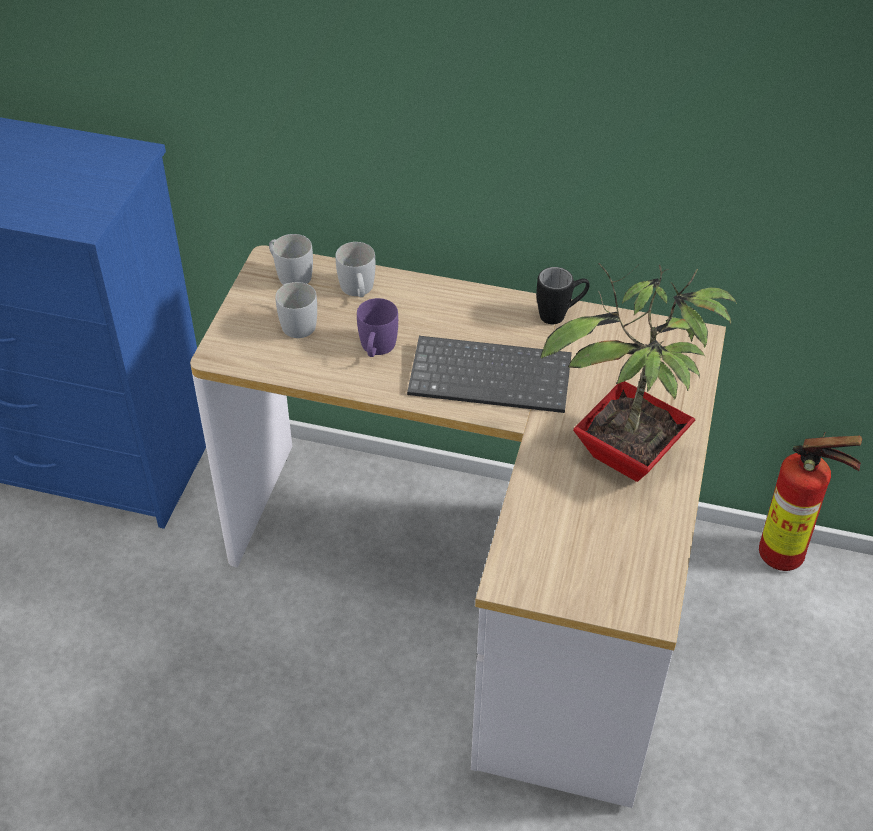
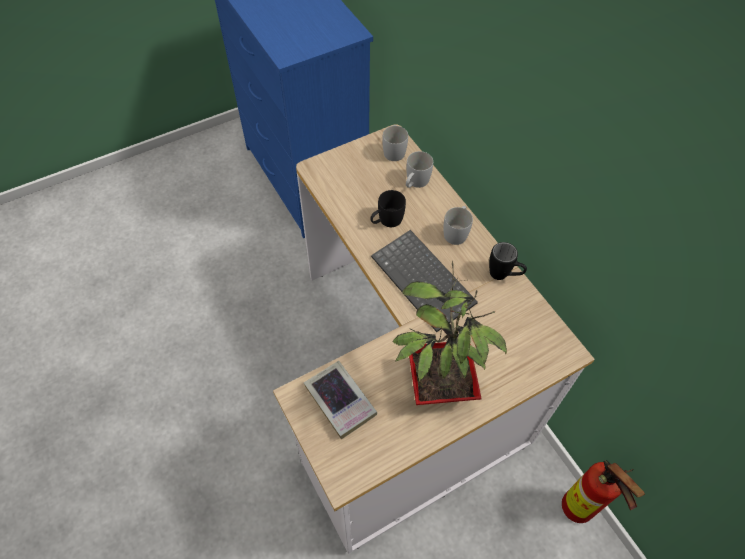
camera: 45 degrees right, 10 degrees up
white mug [275,282,317,338] -> white mug moved to [443,206,473,245]
purple mug [357,298,398,357] -> black mug [370,190,406,227]
none -> book [304,361,377,439]

